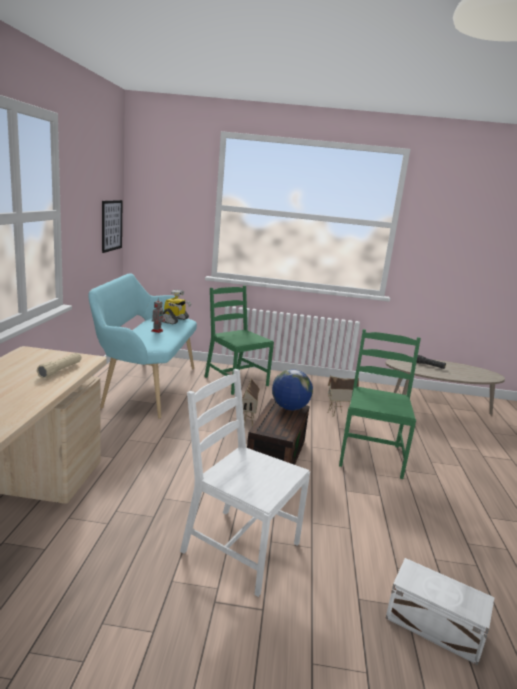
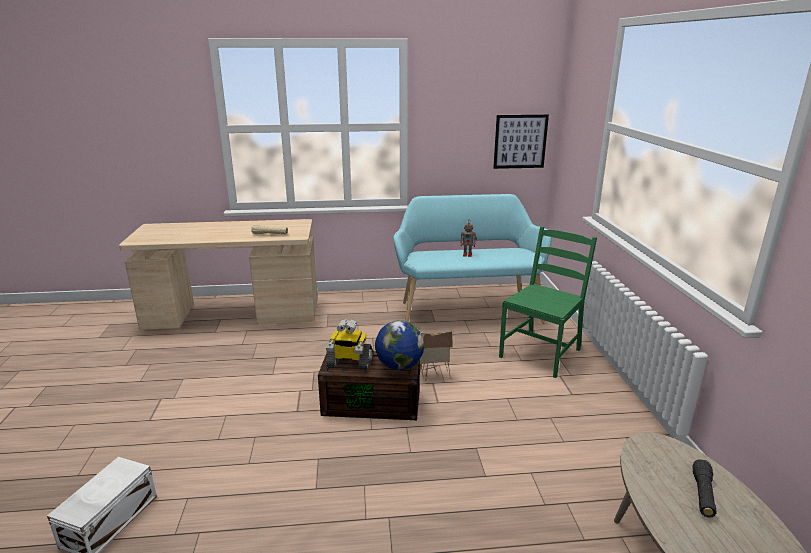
camera: 80 degrees right, 5 degrees up
toy robot [162,289,191,324] -> toy robot moved to [326,319,373,370]
white chair [180,369,310,597] -> none
toy house [327,376,359,417] -> none
green chair [339,329,421,479] -> none

